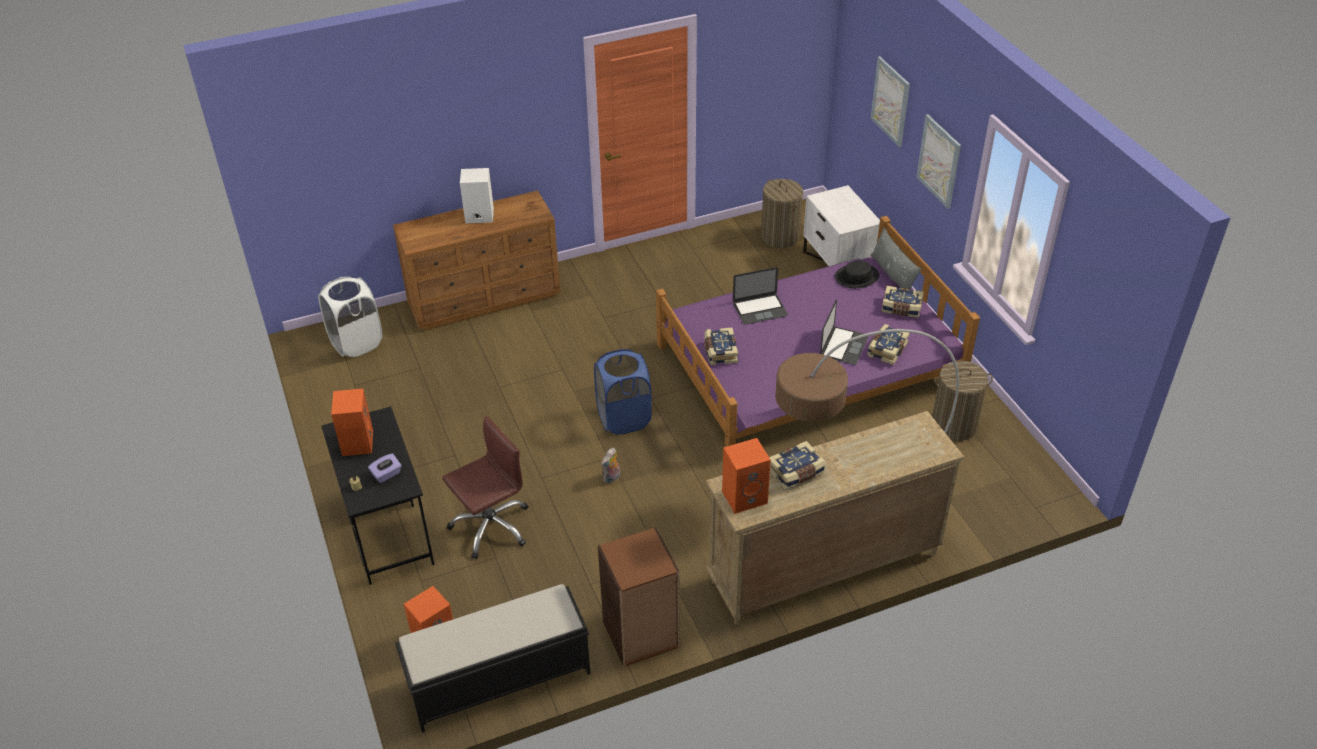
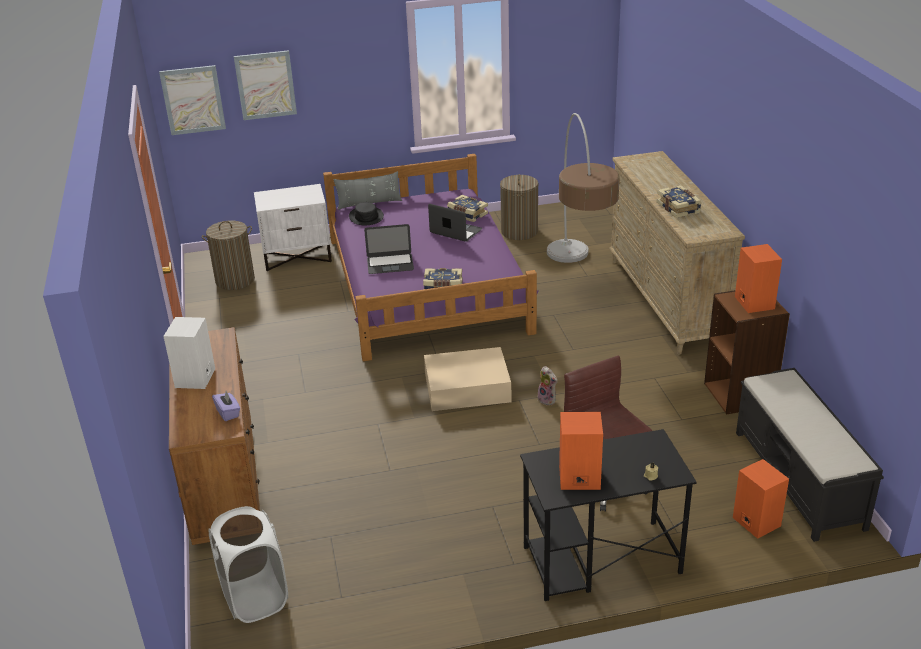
camera: 80 degrees left, 10 degrees down
purple tissue box [368,453,402,483] -> purple tissue box moved to [212,391,240,421]
blue laundry basket [594,349,652,435] -> beige storage box [424,347,512,411]
orange speaker [722,438,771,514] -> orange speaker moved to [735,244,782,313]
laptop [733,267,788,324] -> laptop turned 90 degrees clockwise [364,224,414,274]
book [882,286,924,318] -> none
picture [916,114,961,209] -> picture moved to [159,65,226,135]

